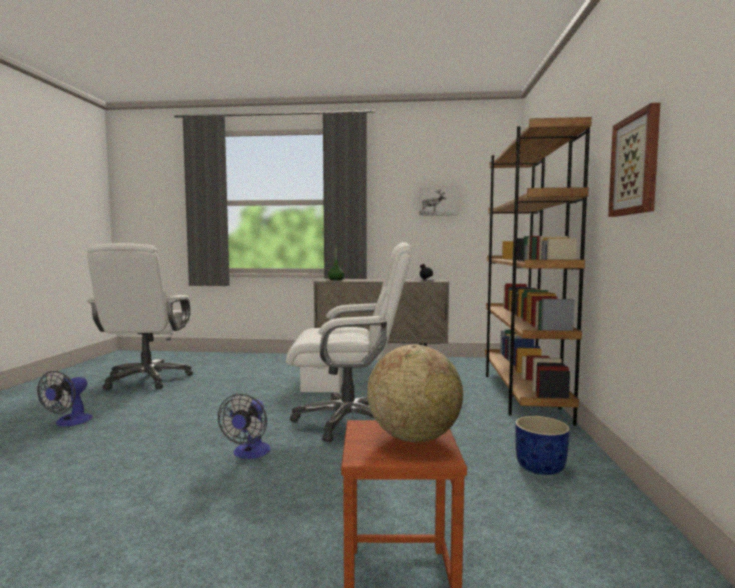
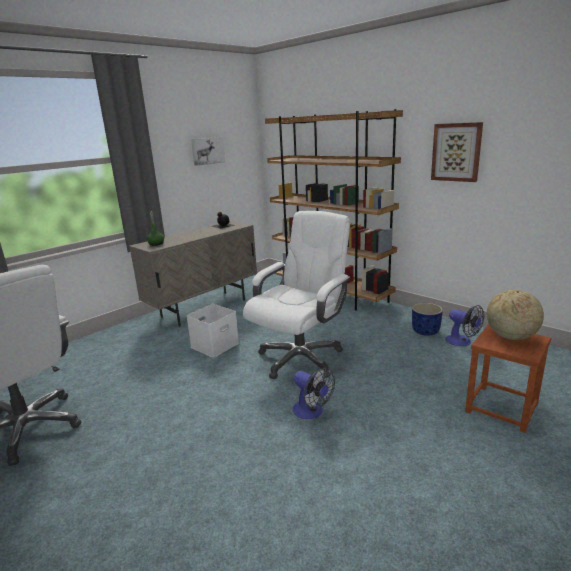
camera: 50 degrees left, 15 degrees up
fan [37,371,92,426] -> fan moved to [445,305,484,346]

